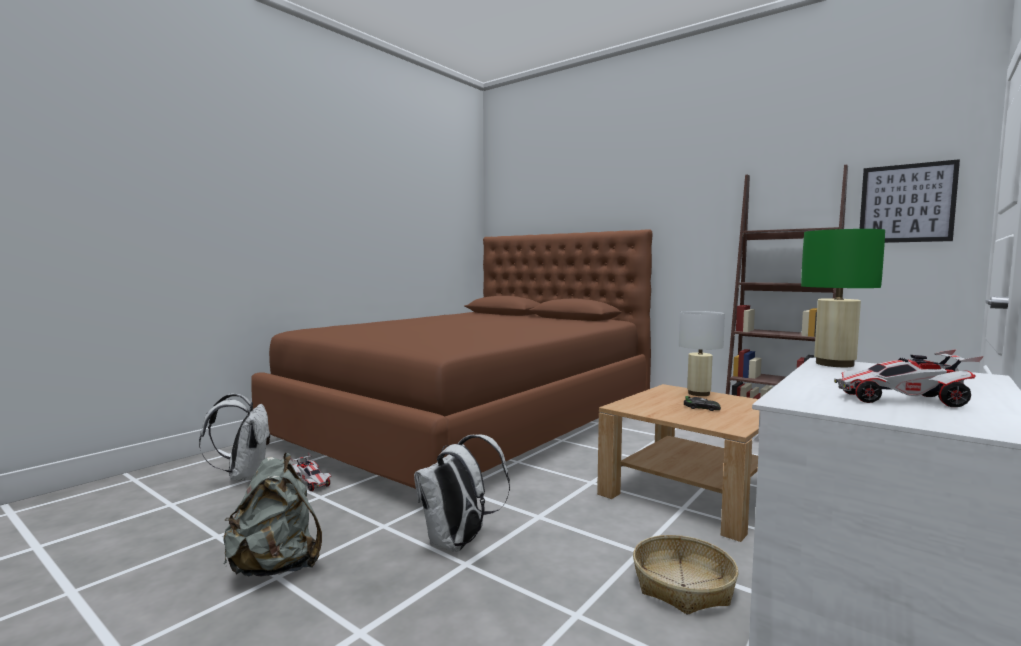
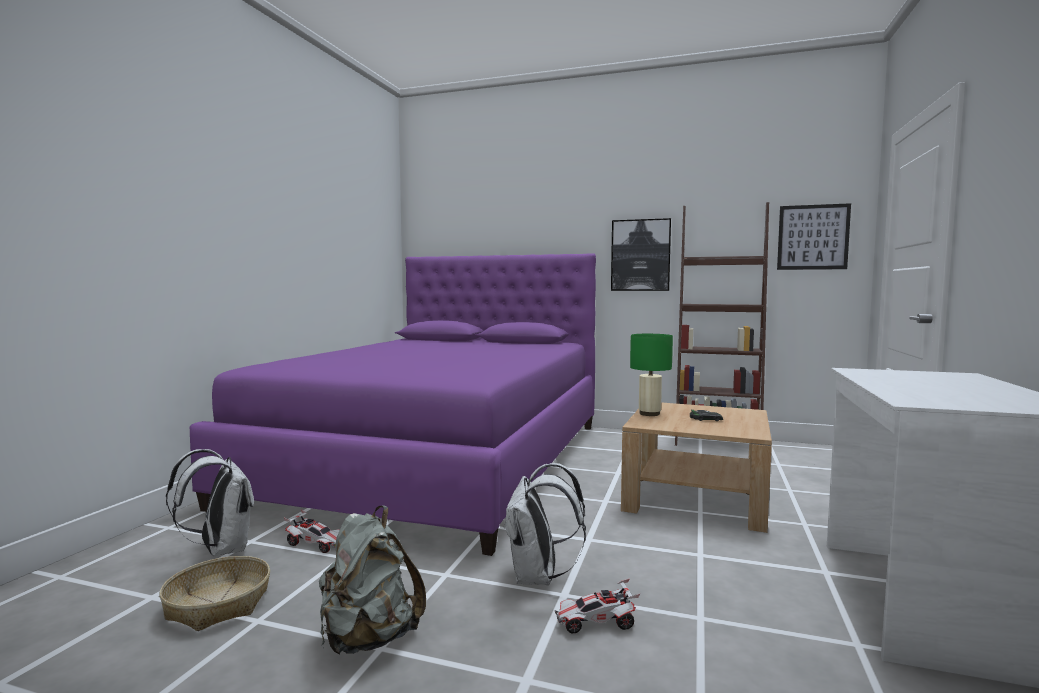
camera: 20 degrees left, 0 degrees up
brown bed [251,229,653,489] -> purple bed [190,253,596,556]
basket [633,535,739,615] -> basket moved to [159,556,270,631]
white table lamp [679,311,725,396] -> none
green table lamp [801,229,885,367] -> green table lamp moved to [630,334,673,416]
toy car [834,349,984,407] -> toy car moved to [555,578,640,634]
none -> picture [611,218,671,291]

